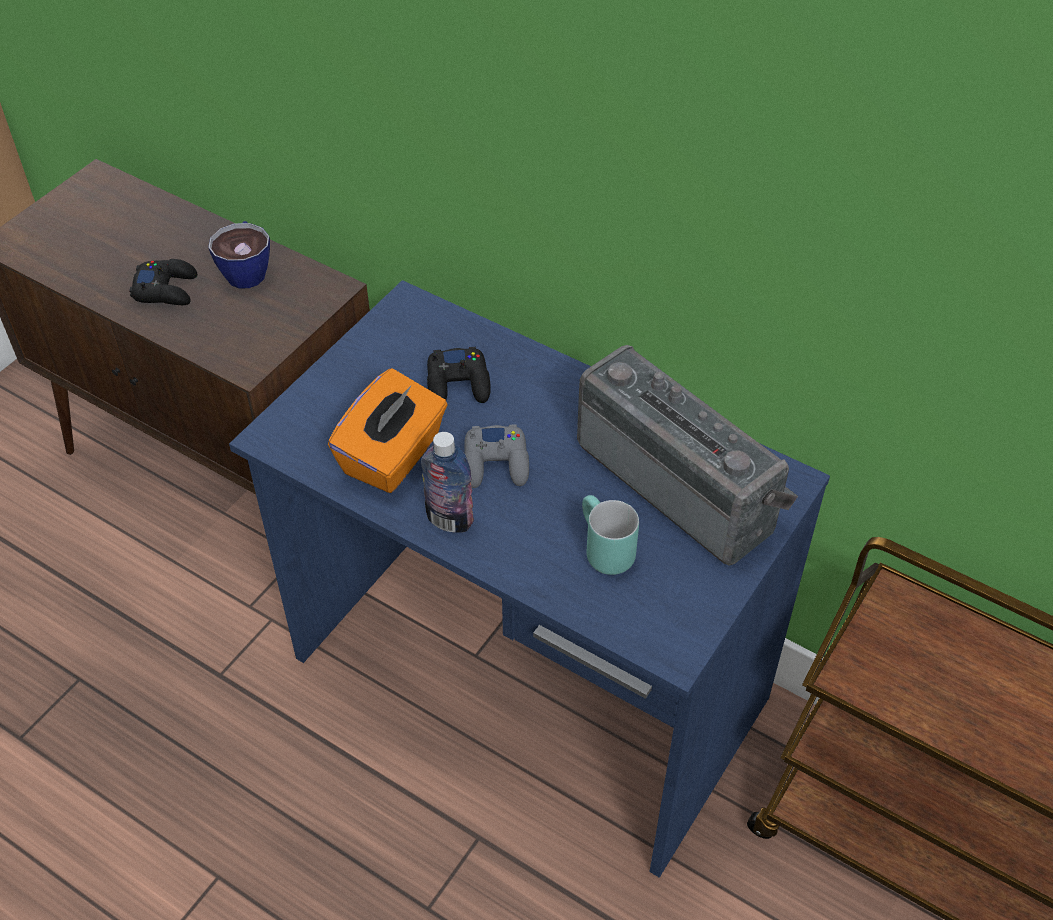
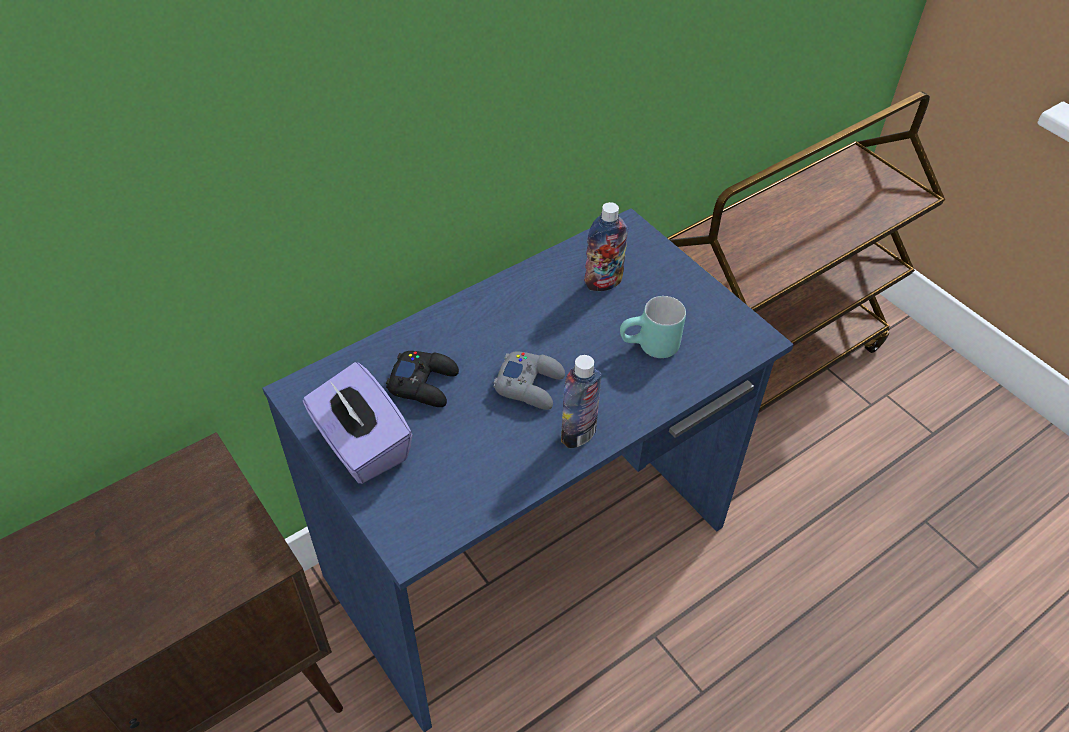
camera: 70 degrees left, 0 degrees up
black game controller [129,259,197,305] -> none
cup [208,221,270,289] -> none
orange tissue box [328,368,448,493] -> none
radio [577,345,798,566] -> bottle [584,202,628,291]
none -> purple tissue box [303,362,413,484]

